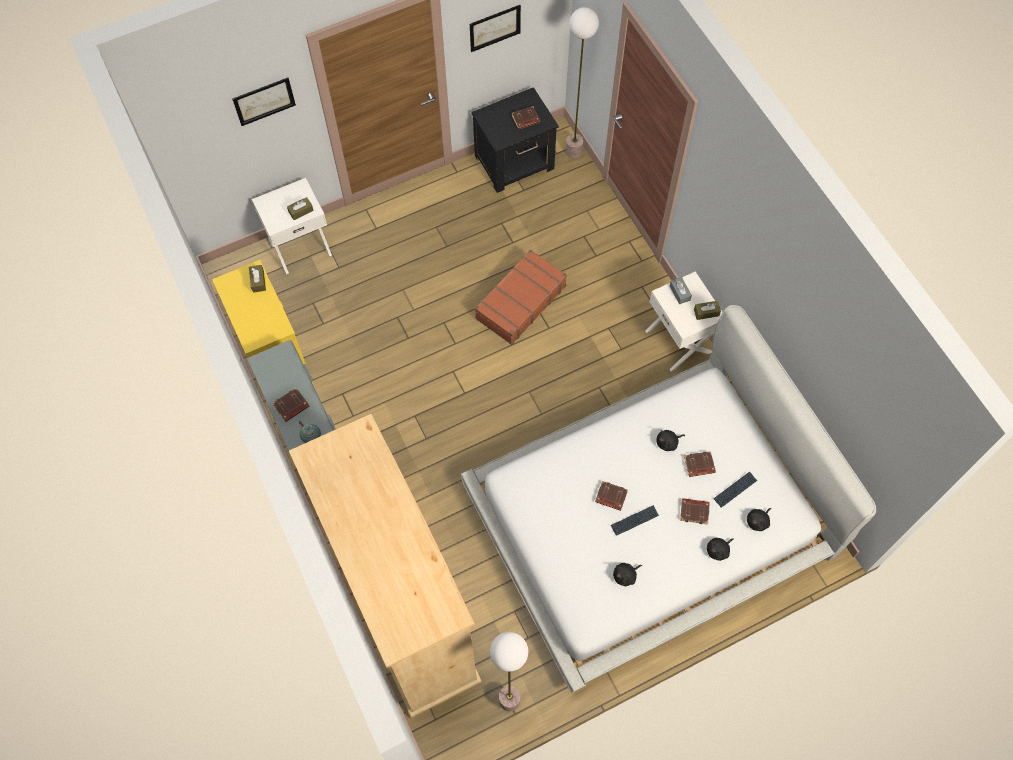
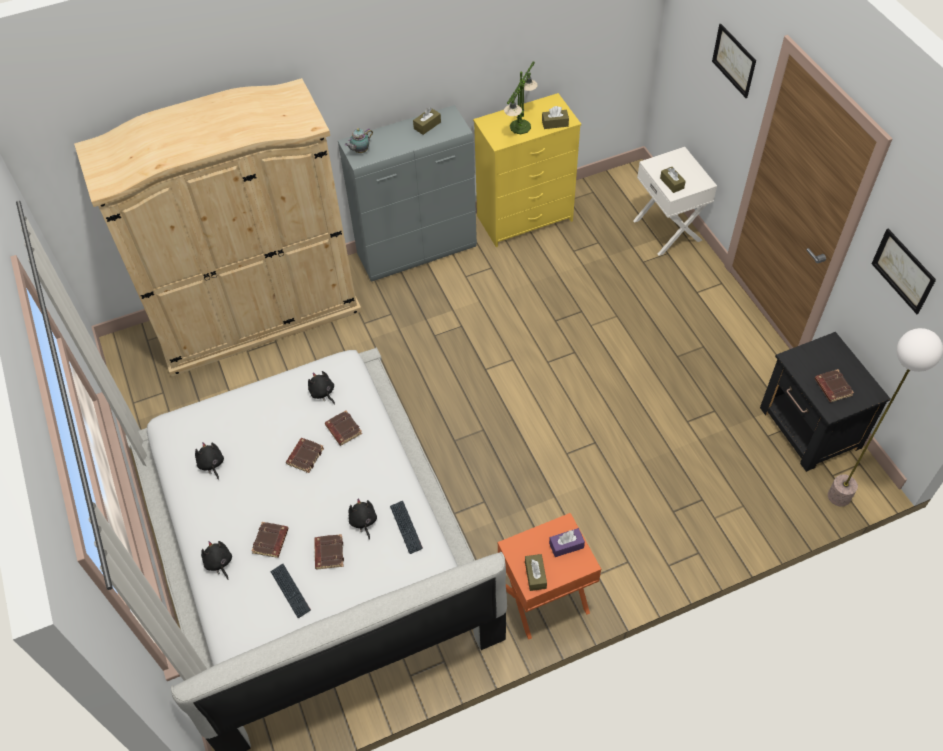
camera: 95 degrees right, 10 degrees down
brown book [272,388,309,422] -> brown book moved to [325,410,362,446]
brown suitcase [475,249,567,345] -> none
floor lamp [490,632,528,711] -> none
keyboard [611,505,659,536] -> keyboard moved to [390,501,423,554]
white nightstand [645,271,723,371] -> orange nightstand [498,513,601,640]
grey tissue box [670,277,692,304] -> purple tissue box [549,528,585,557]
black plush toy [747,508,771,531] -> black plush toy moved to [308,371,335,405]
none -> brown tissue box [413,108,441,135]
none -> table lamp [504,61,538,134]

